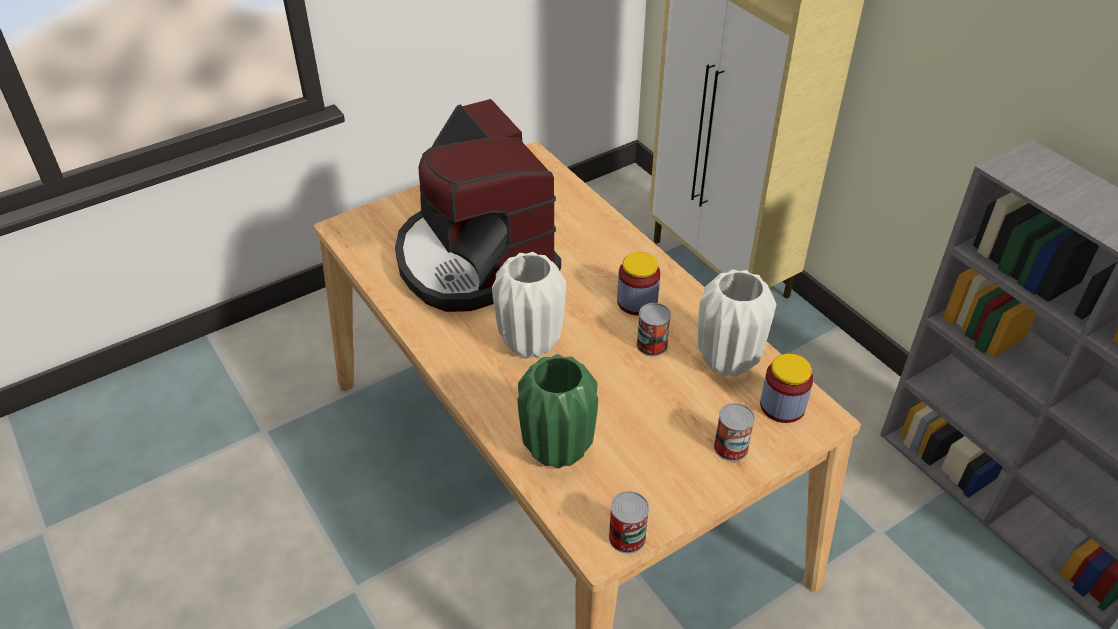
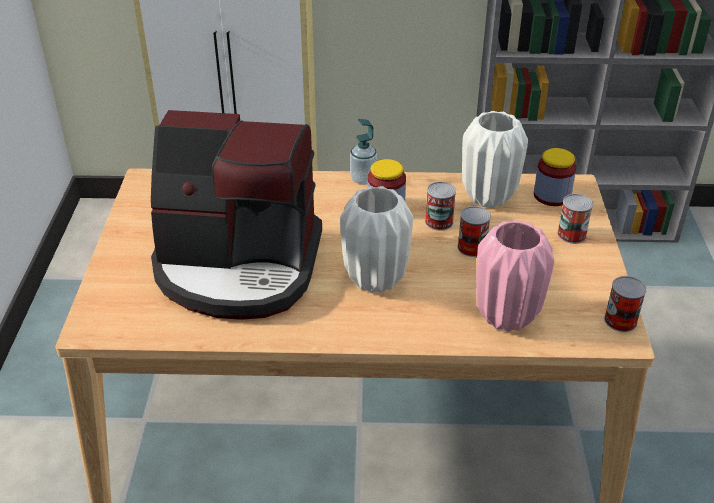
camera: 55 degrees left, 5 degrees down
green vase [517,354,598,468] -> pink vase [476,220,554,332]
none -> soap dispenser [350,119,377,185]
none -> can [457,206,491,257]

